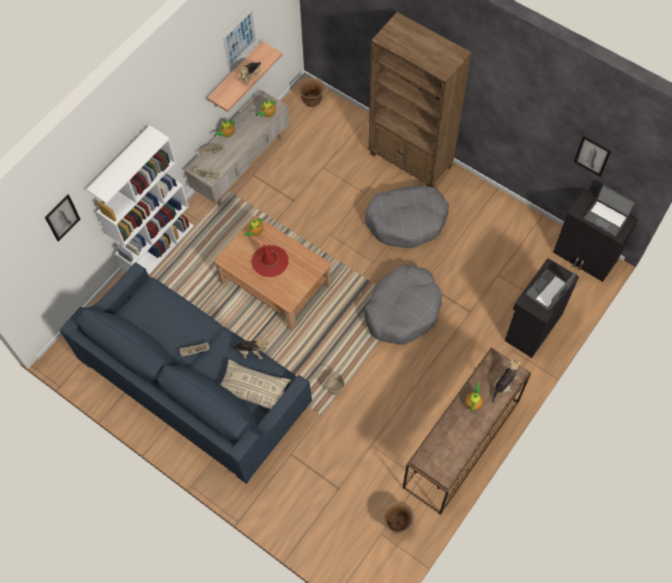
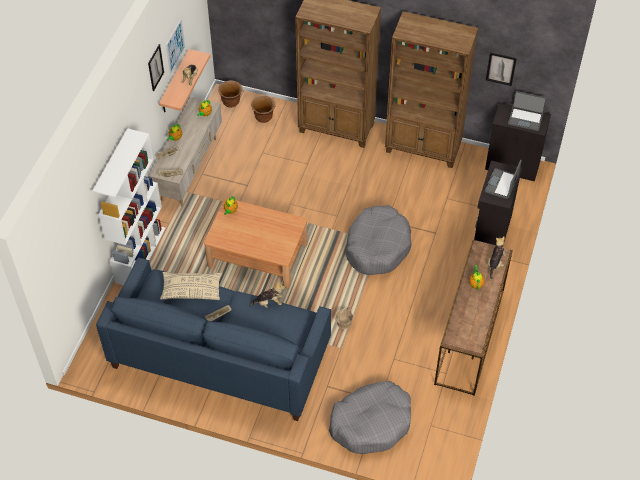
camera: 20 degrees left, 10 degrees down
picture [45,194,80,242] -> picture moved to [148,44,164,91]
beige pillow [220,360,291,410] -> beige pillow moved to [160,272,222,300]
red hat [251,244,288,277] -> none
grey dog bed [365,186,449,248] -> grey dog bed moved to [329,381,411,454]
brown planter [382,501,415,534] -> brown planter moved to [251,96,275,123]
none -> brown bookcase [385,11,478,168]

